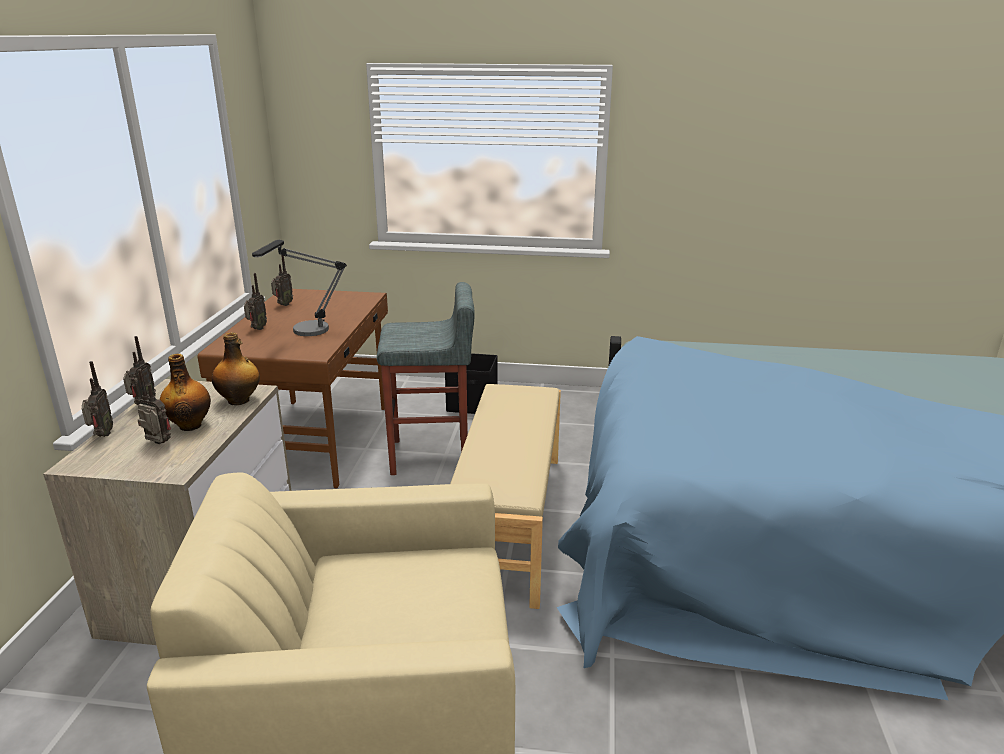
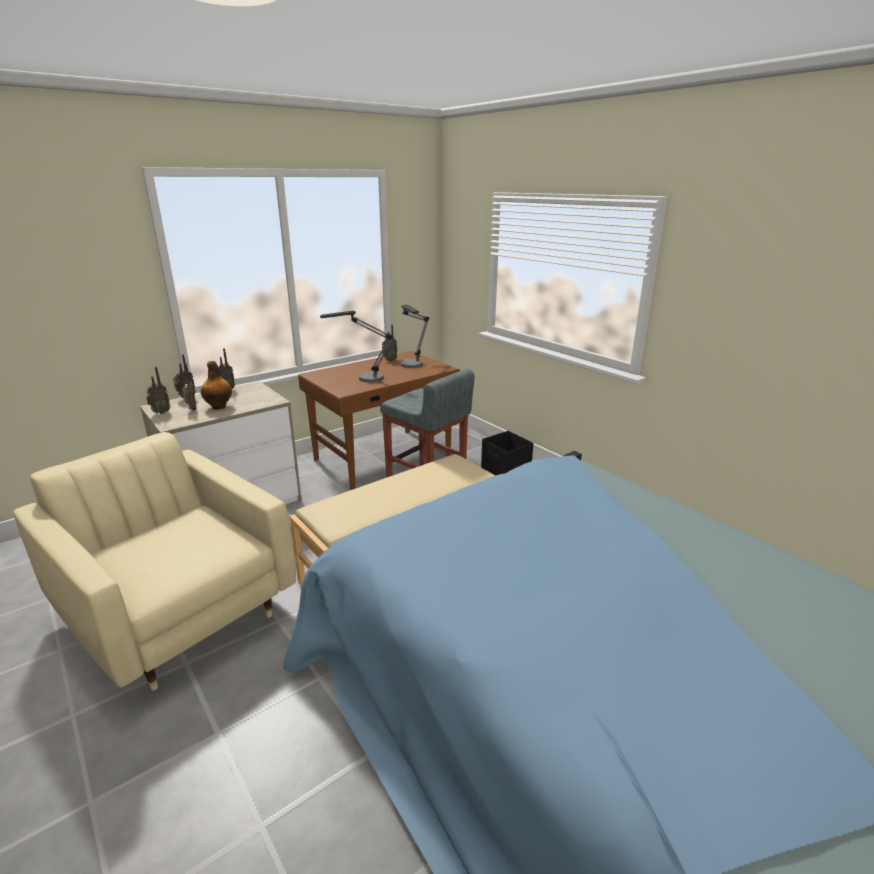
camera: 45 degrees right, 0 degrees up
bottle [212,332,260,405] -> none
radio [244,273,267,330] -> radio moved to [146,367,170,414]
none -> table lamp [400,304,429,368]

